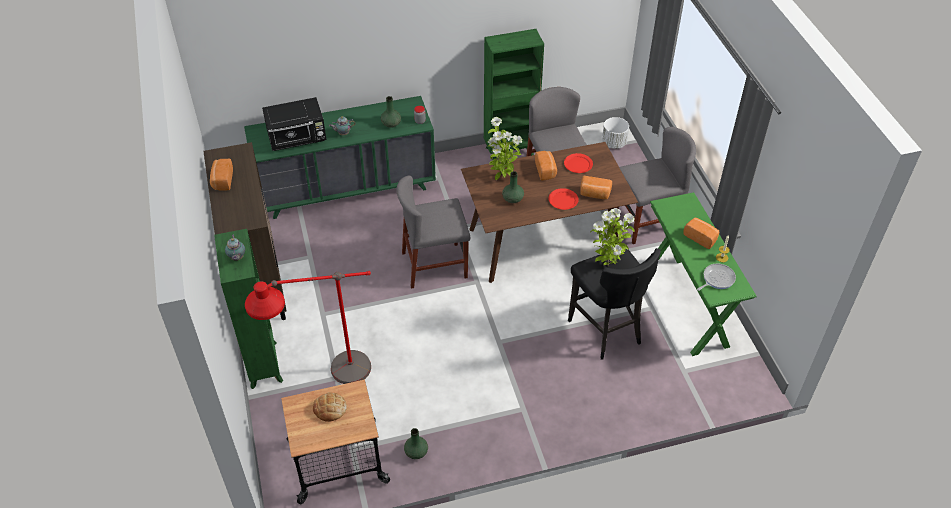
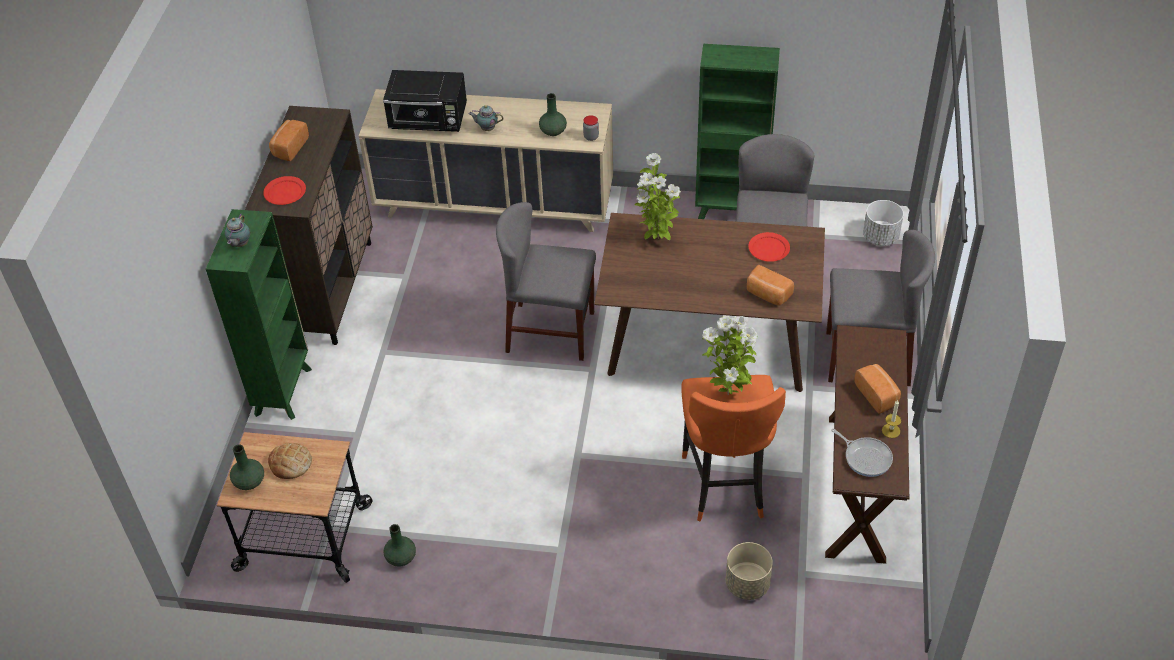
camera: 25 degrees right, 0 degrees up
green dresser [244,96,436,219] -> beige dresser [359,89,613,232]
red floor lamp [245,271,371,384] -> none
green vase [502,171,524,203] -> green vase moved to [230,444,264,490]
bread [535,151,557,181] -> none
red plate [548,188,579,210] -> red plate moved to [263,176,306,205]
black stool [568,248,661,359] -> orange stool [681,375,786,522]
green console table [650,192,757,356] -> brown console table [825,325,909,564]
frying pan [697,264,736,291] -> frying pan turned 60 degrees clockwise [831,429,893,477]
none -> beige planter [726,542,773,600]

